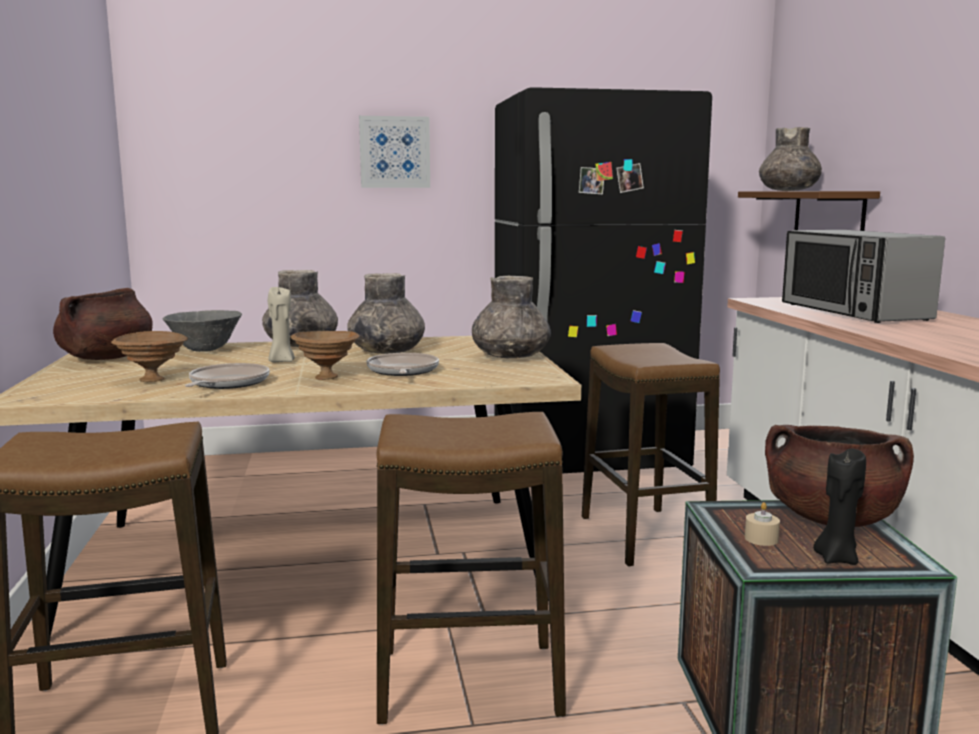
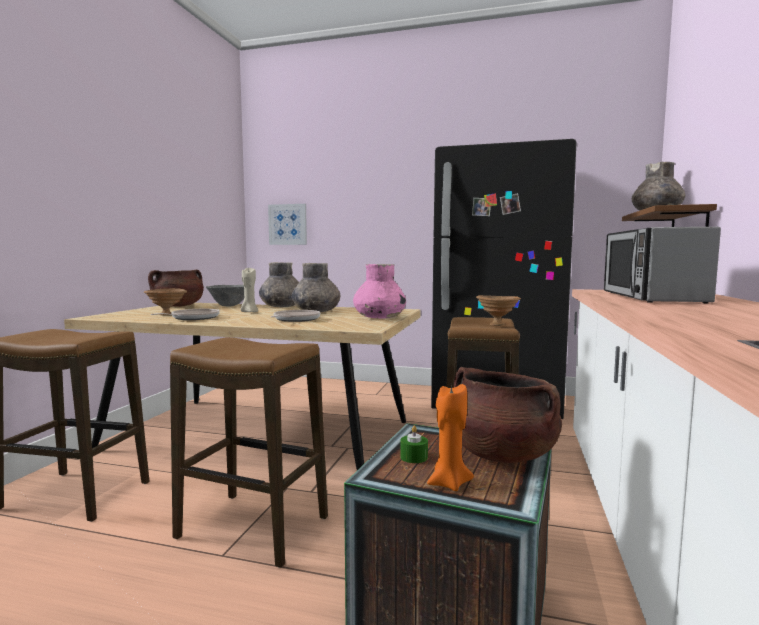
camera: 25 degrees right, 5 degrees down
brown bowl [291,331,360,380] -> brown bowl moved to [476,295,521,326]
picture [359,116,430,188] -> picture moved to [268,204,307,245]
grey vase [472,276,551,358] -> pink vase [353,264,406,319]
beige candle [745,502,780,546] -> green candle [400,426,428,463]
black candle [813,448,866,565] -> orange candle [427,384,474,491]

